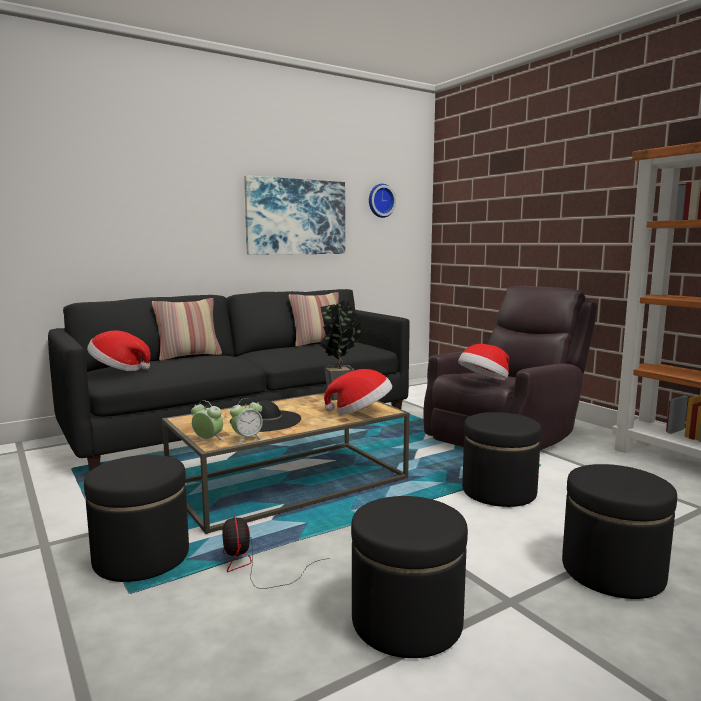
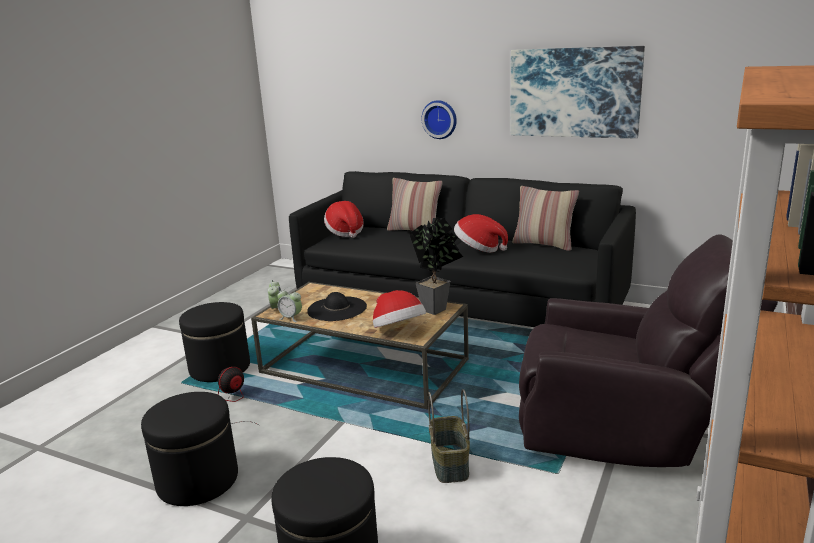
camera: 60 degrees right, 10 degrees up
wall clock [369,184,396,218] -> wall clock moved to [421,100,457,139]
hat [458,344,509,381] -> hat moved to [454,214,508,253]
black ottoman [462,412,542,507] -> basket [428,389,470,483]

